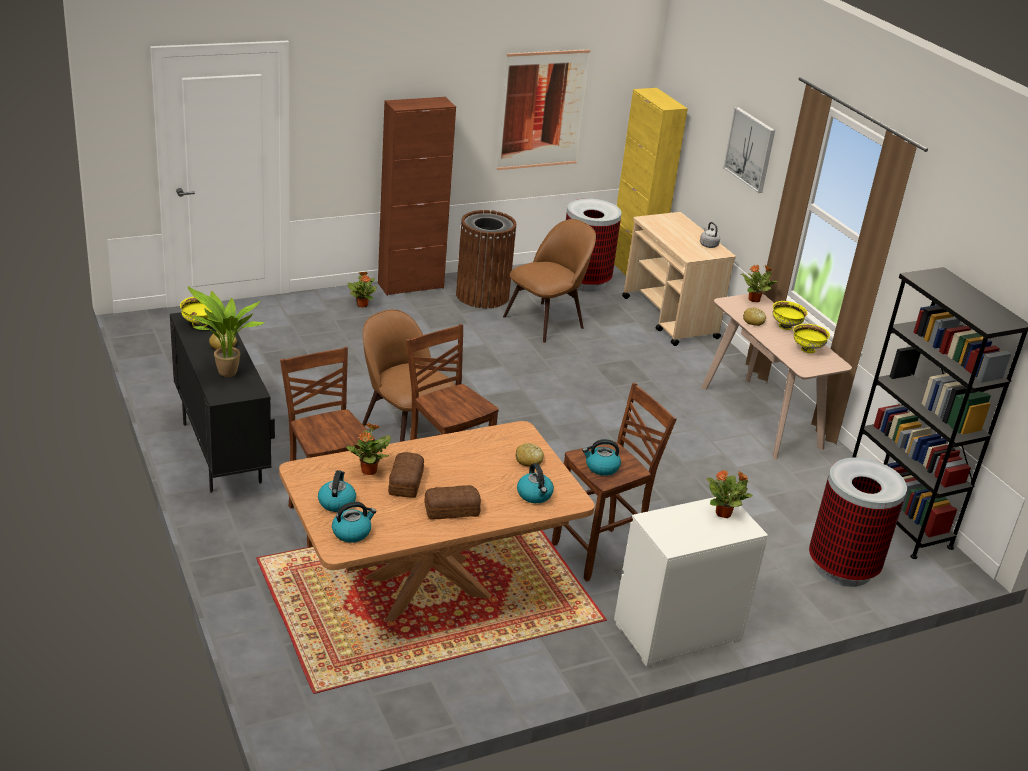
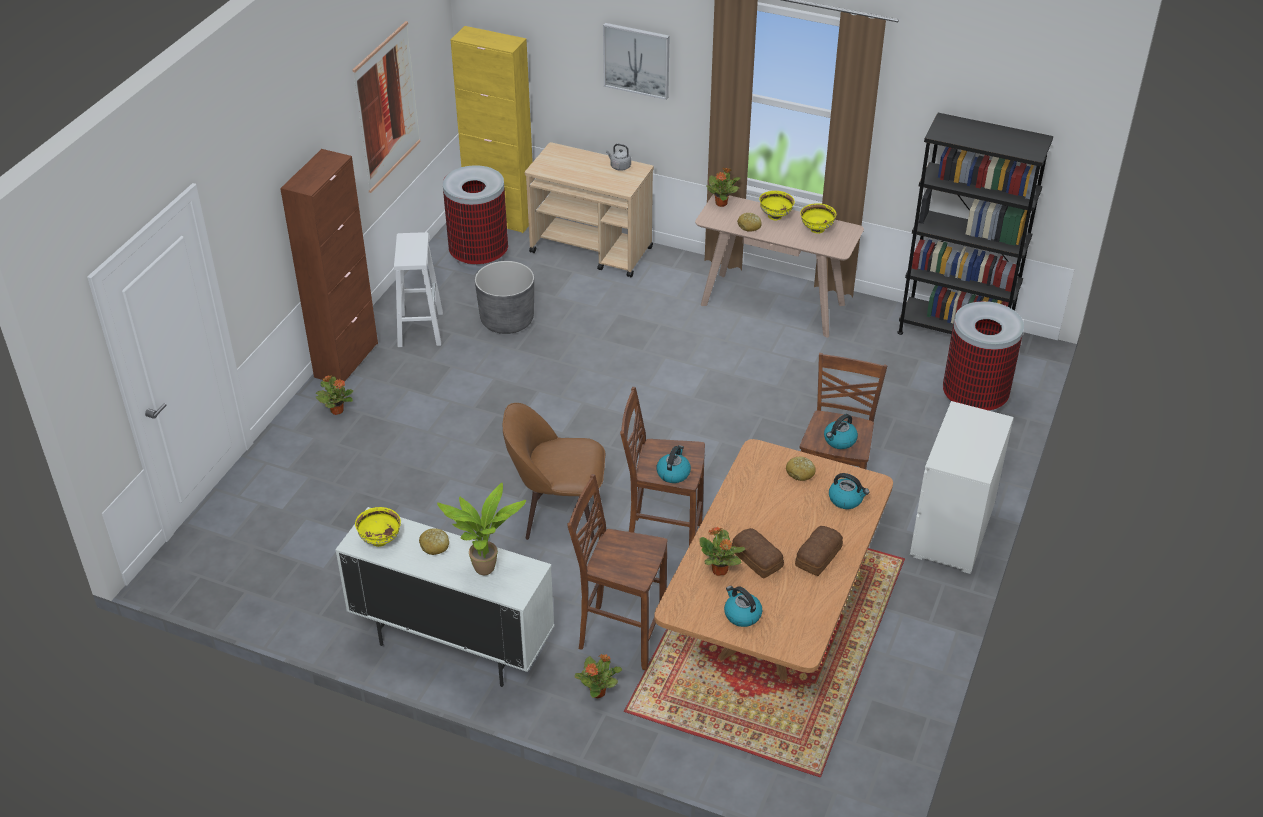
camera: 40 degrees left, 10 degrees up
black cabinet [170,312,275,492] -> white cabinet [335,507,555,687]
kettle [332,502,376,543] -> kettle moved to [656,445,691,483]
brown trash can [456,210,517,308] -> white stool [394,232,443,347]
brown chair [503,219,596,343] -> grey planter [475,261,534,334]
potted plant [706,470,753,518] -> potted plant moved to [575,654,622,699]

